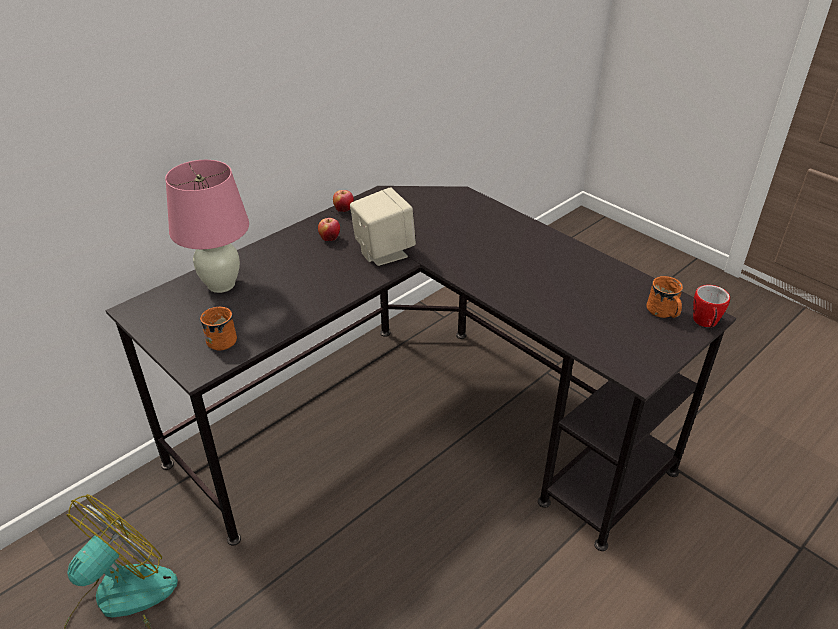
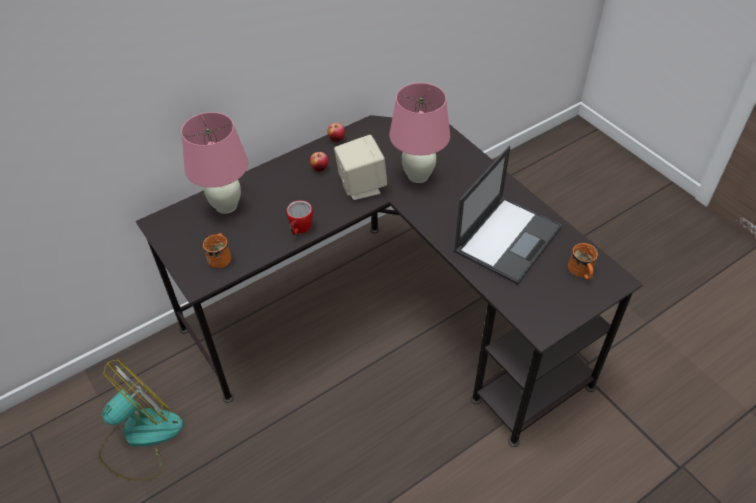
camera: 10 degrees right, 10 degrees up
mug [693,285,730,328] -> mug moved to [286,200,313,235]
none -> pink table lamp [389,83,450,183]
none -> laptop [454,146,562,285]

